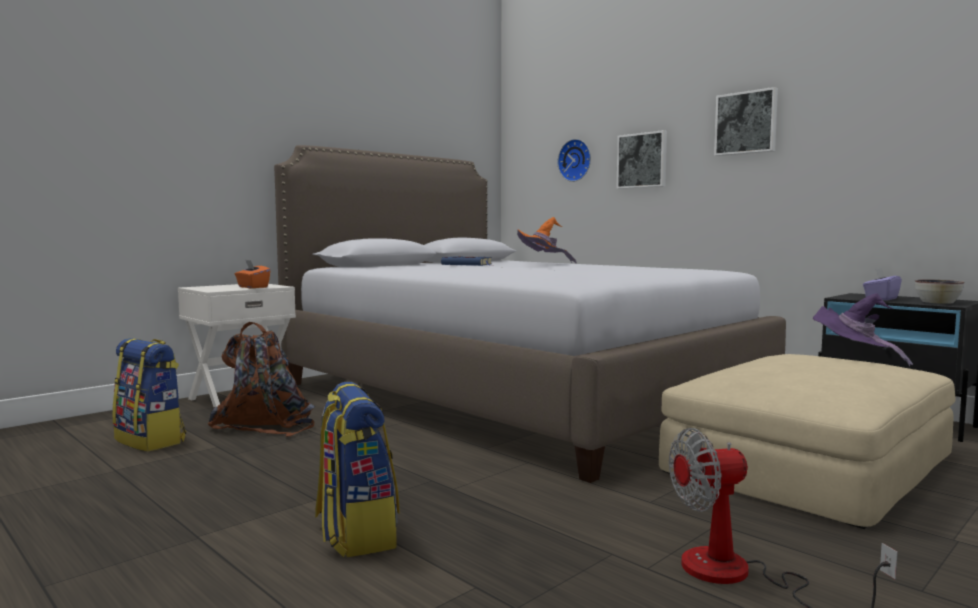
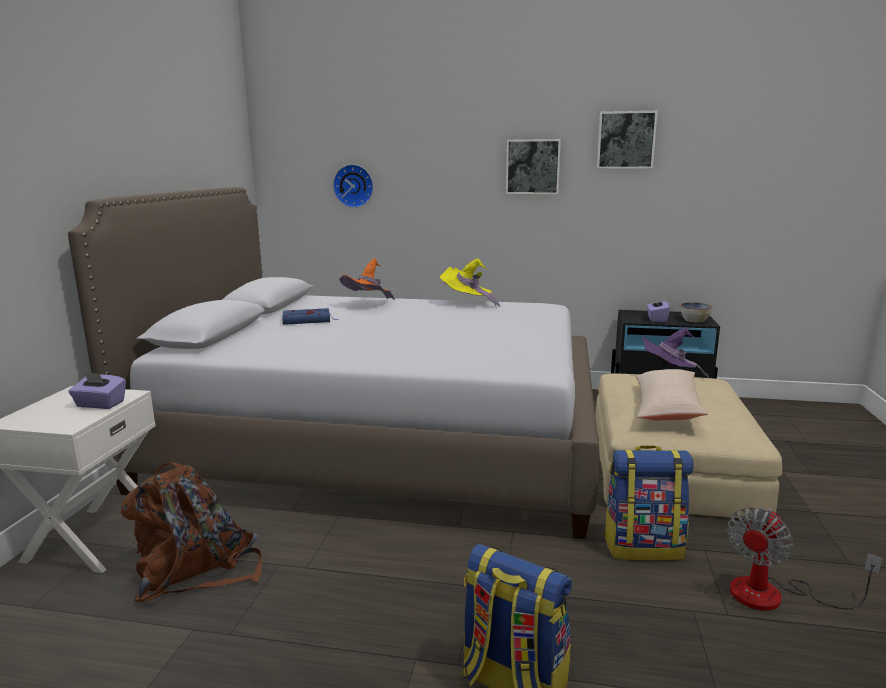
camera: 35 degrees left, 10 degrees up
backpack [113,338,186,452] -> backpack moved to [603,445,694,561]
orange tissue box [235,260,270,288] -> purple tissue box [68,372,126,409]
picture [616,130,667,189] -> picture moved to [597,111,658,169]
none -> yellow hat [440,258,500,308]
none -> beige pillow [636,369,708,420]

